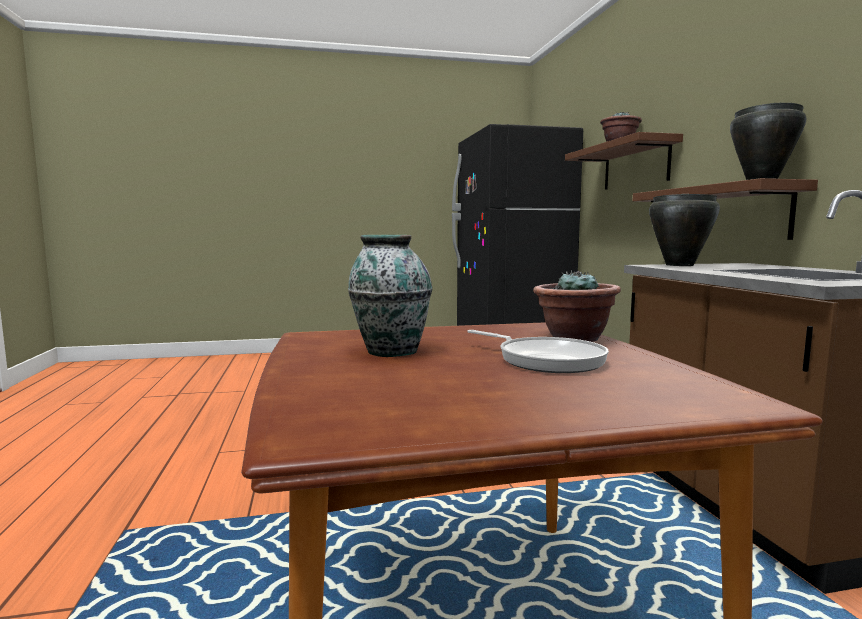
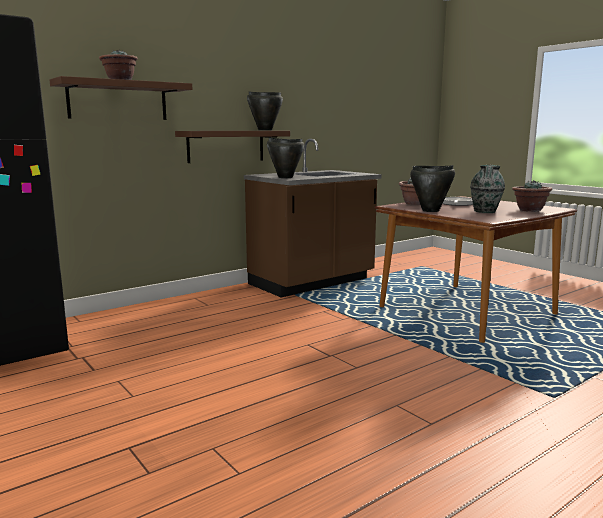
camera: 115 degrees left, 5 degrees up
none -> black cooking pot [410,165,455,212]
none -> potted plant [512,180,552,212]

